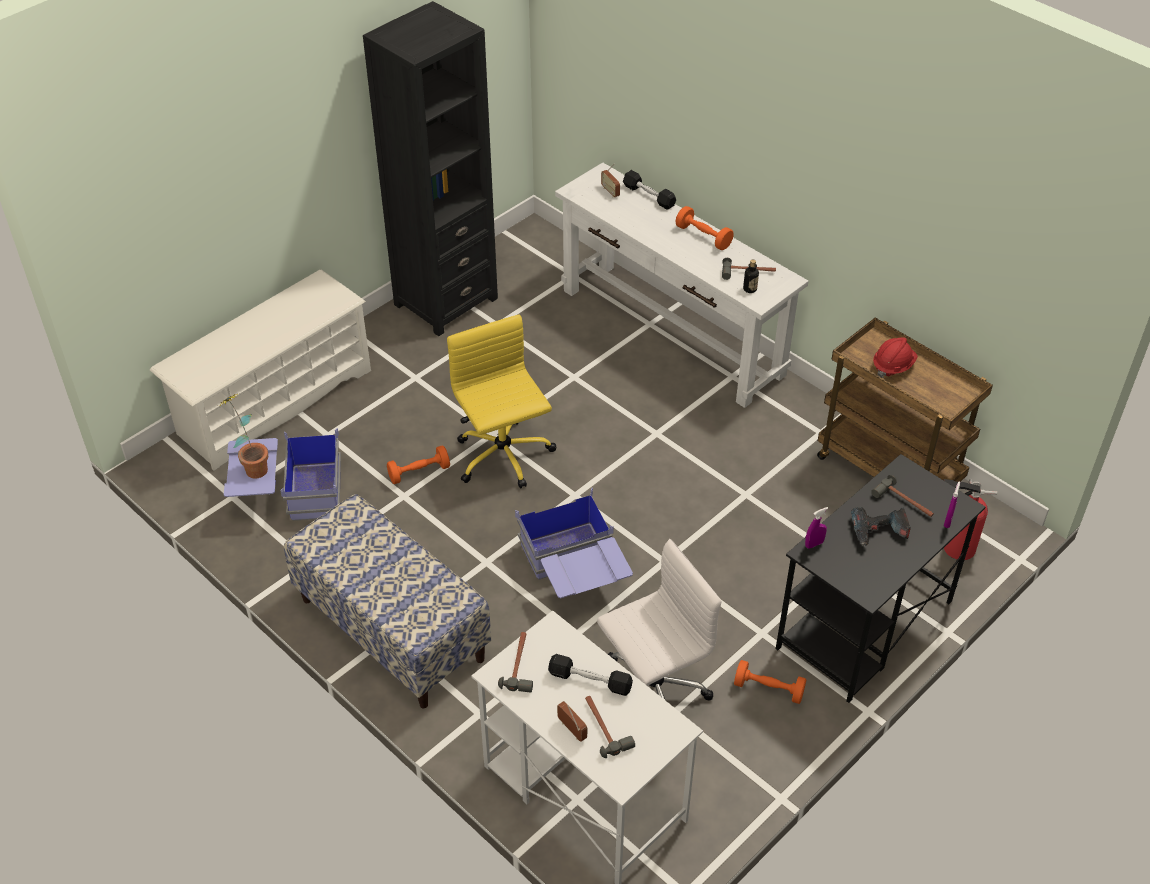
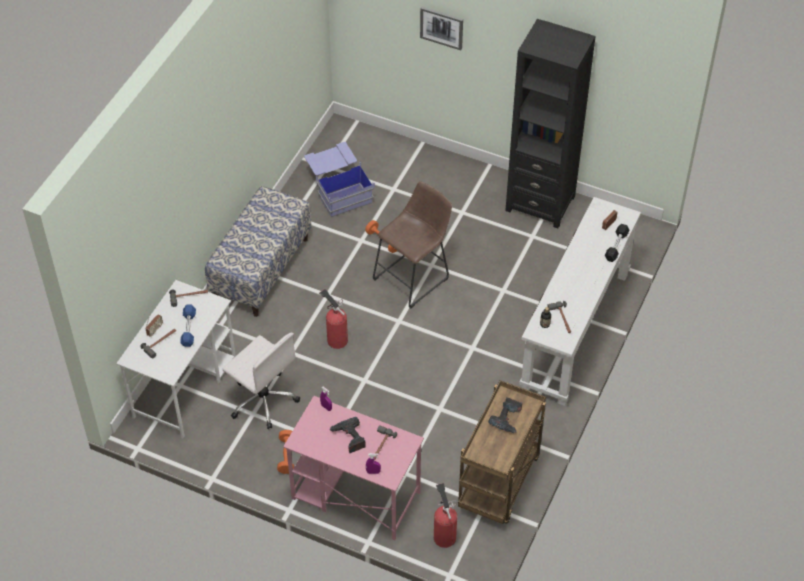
camera: 70 degrees right, 5 degrees up
white shoe rack [150,269,371,471] -> none
potted plant [218,394,268,478] -> none
yellow office chair [447,314,556,488] -> brown stool [373,181,452,308]
blue storage box [515,488,633,598] -> fire extinguisher [319,289,348,349]
black dumbbell [548,654,633,696] -> blue dumbbell [180,304,196,347]
orange dumbbell [676,206,734,250] -> none
black desk [776,454,985,703] -> pink desk [283,396,424,540]
red hard hat [873,337,918,378] -> power drill [488,397,522,433]
none -> picture [420,7,463,50]

